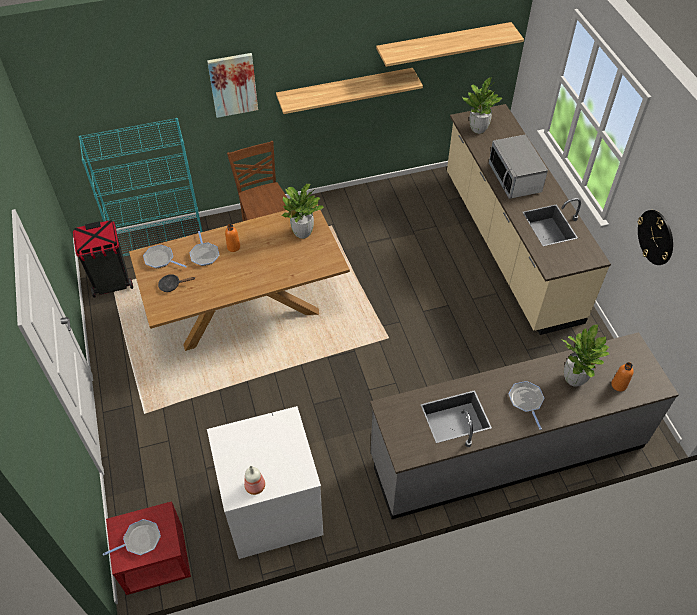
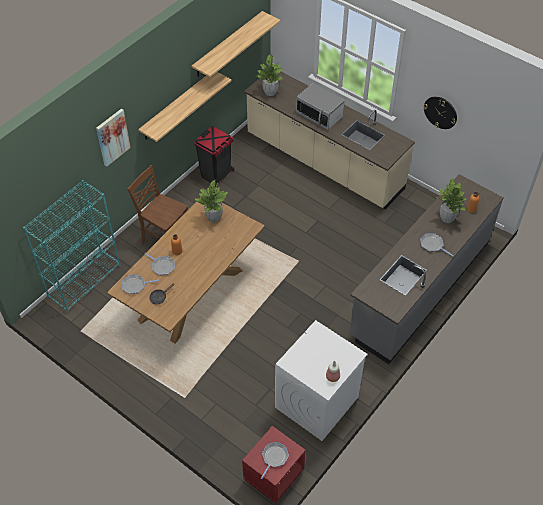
camera: 35 degrees left, 0 degrees up
black trash can [73,220,133,297] -> black trash can moved to [194,126,234,187]

